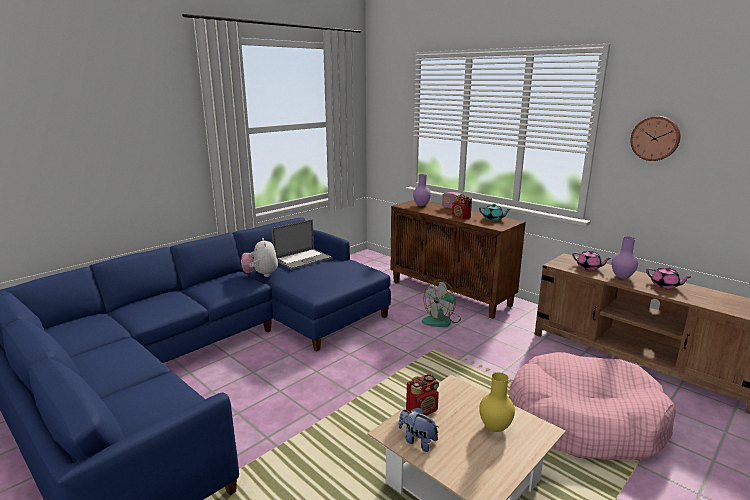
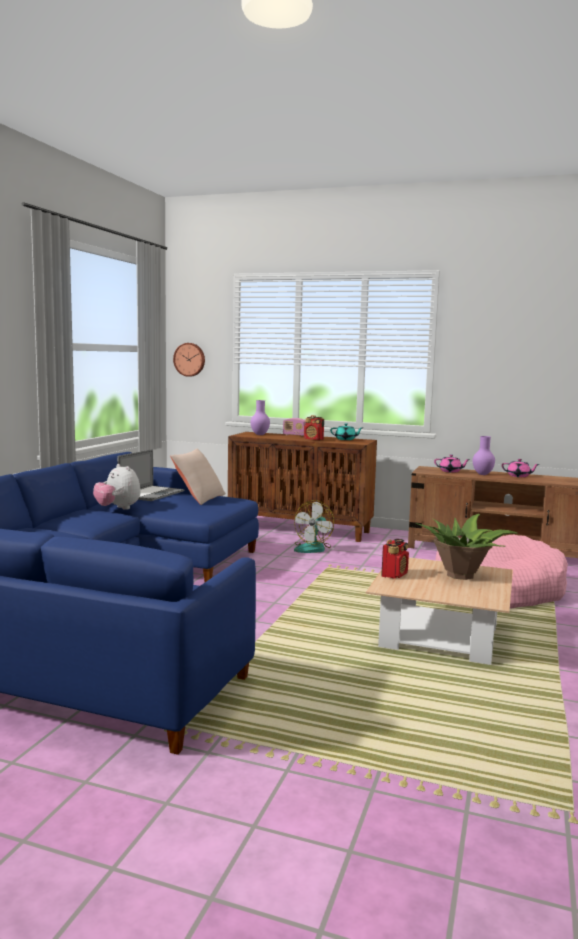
camera: 25 degrees left, 10 degrees down
plush toy [399,408,439,452] -> none
yellow vase [479,372,515,432] -> potted plant [416,514,518,580]
wall clock [630,116,680,161] -> wall clock moved to [173,343,205,377]
none -> beige pillow [171,449,226,505]

